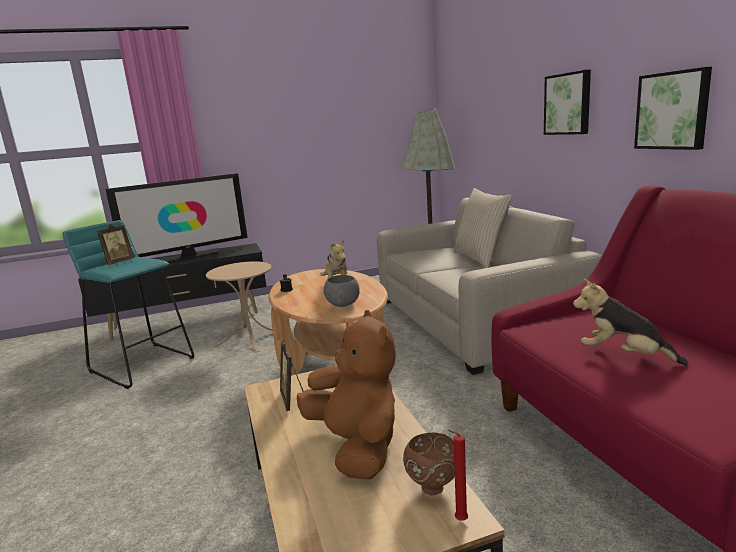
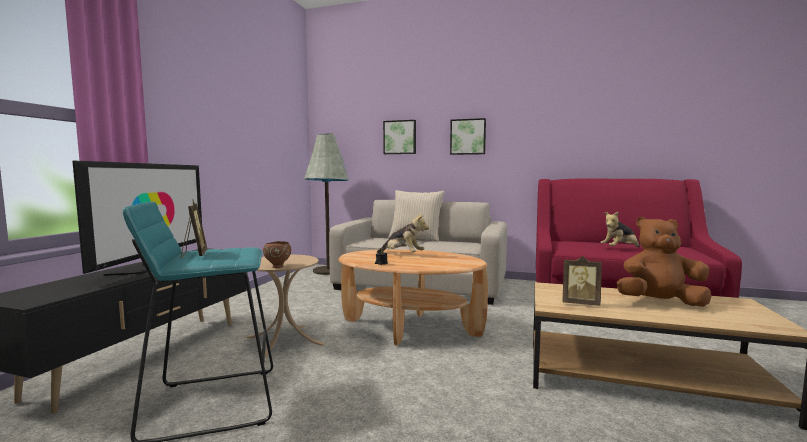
camera: 55 degrees left, 10 degrees down
grey bowl [323,275,360,307] -> none
brown bowl [403,433,455,495] -> brown bowl moved to [263,241,291,268]
red candle [448,430,468,521] -> none
picture [634,67,712,150] -> picture moved to [383,120,416,154]

